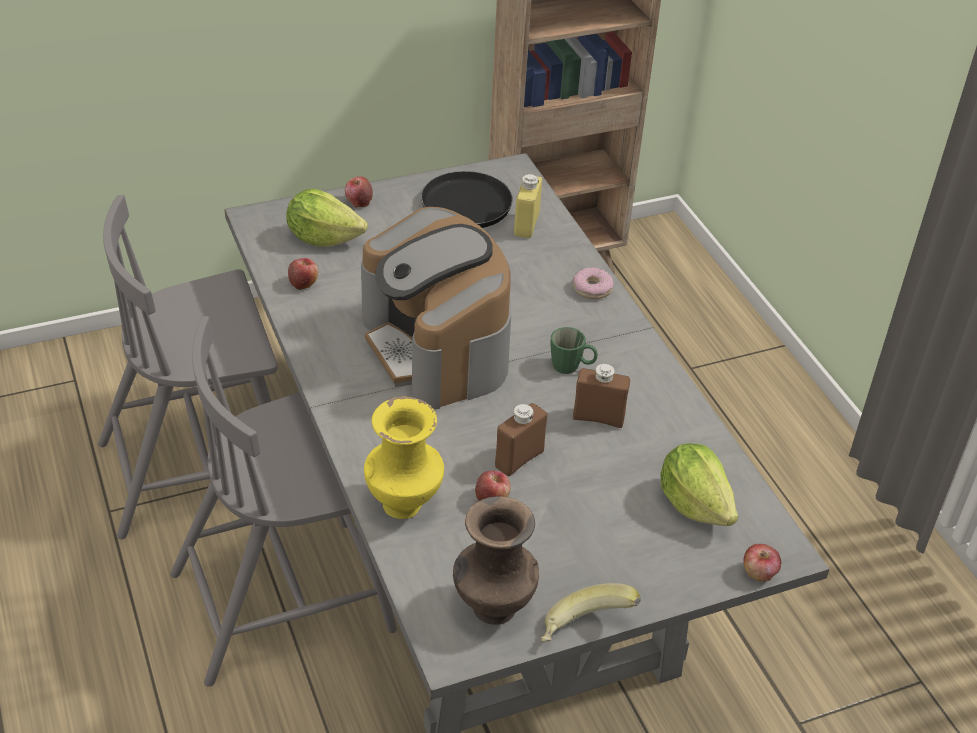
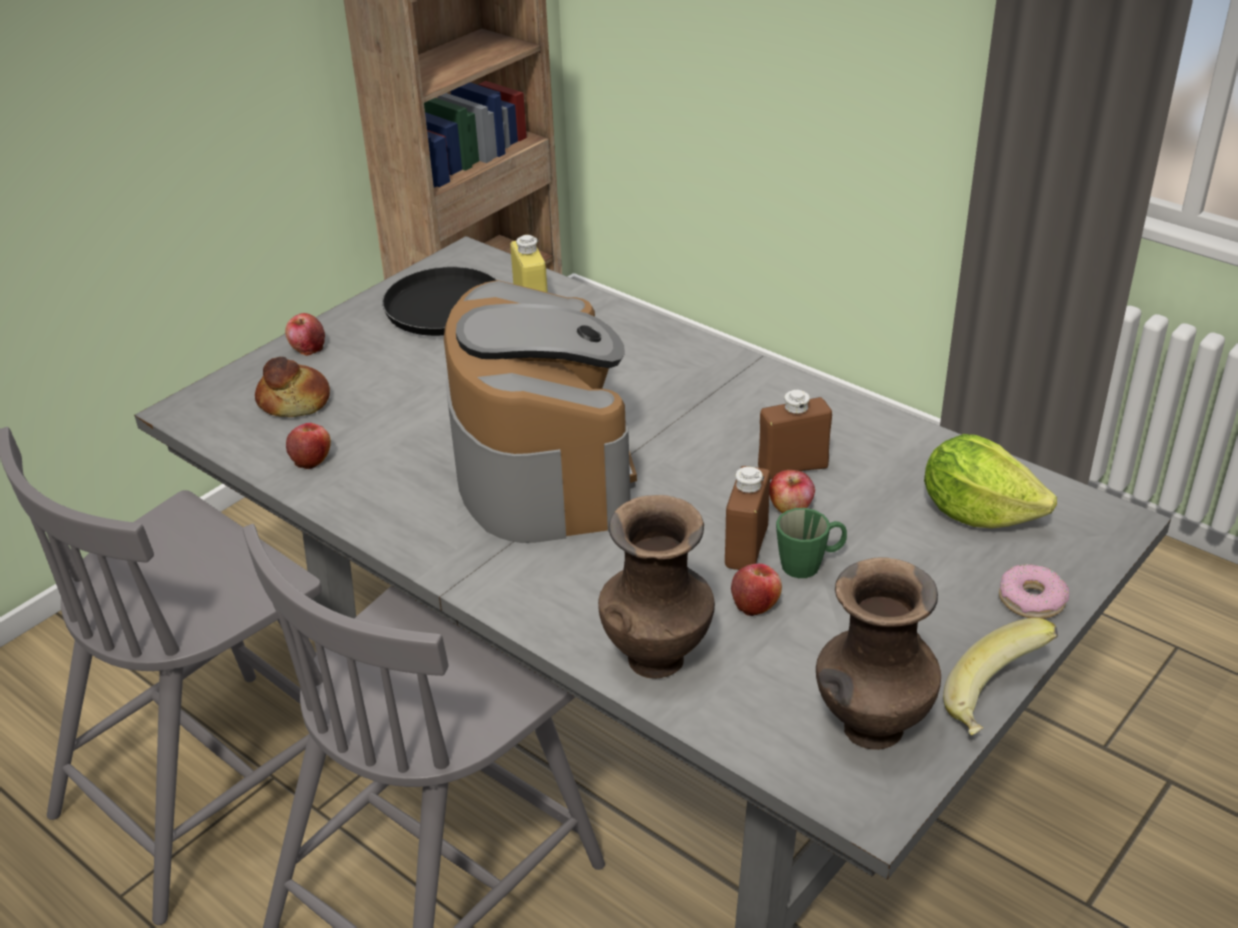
camera: 25 degrees left, 5 degrees down
lettuce [286,189,368,247] -> bread [255,357,330,417]
coffee machine [361,207,511,410] -> coffee machine turned 135 degrees counterclockwise [444,280,637,543]
yellow vase [364,396,444,519] -> brown vase [598,495,715,679]
green mug [551,327,597,374] -> green mug moved to [776,508,847,578]
donut [573,267,614,299] -> donut moved to [999,564,1069,619]
apple [743,544,781,582] -> apple moved to [769,470,815,514]

